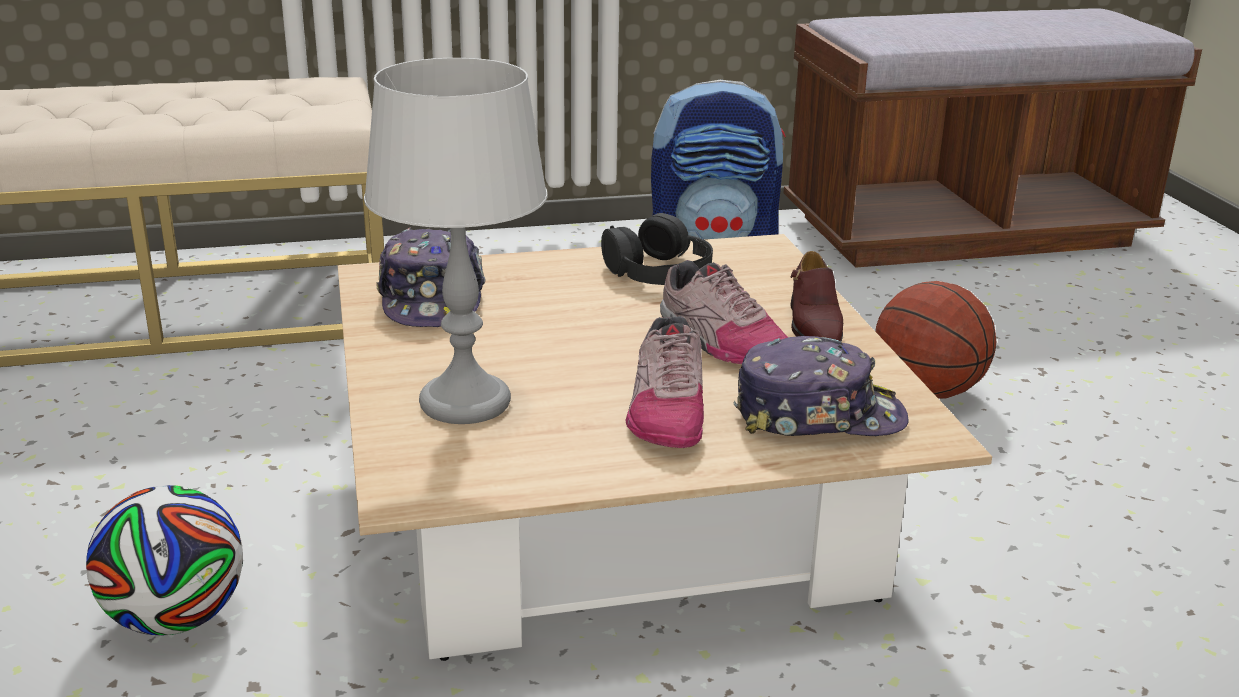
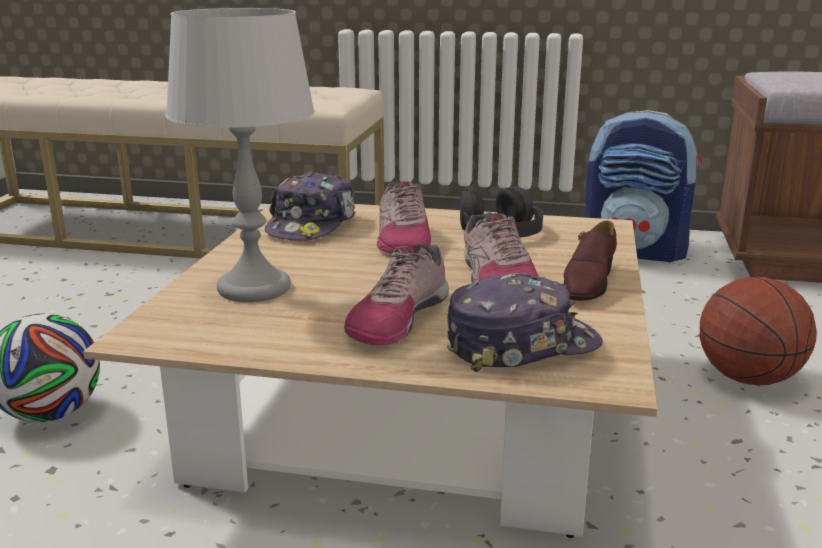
camera: 25 degrees right, 5 degrees down
cap [733,336,908,436] -> cap turned 45 degrees counterclockwise [447,273,603,372]
none -> shoe [377,181,431,253]

